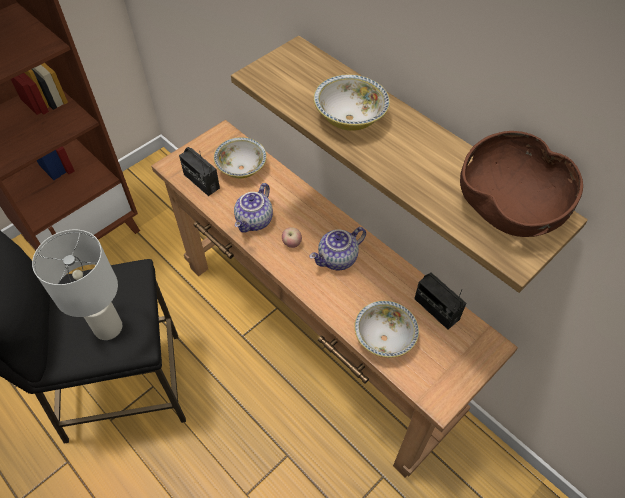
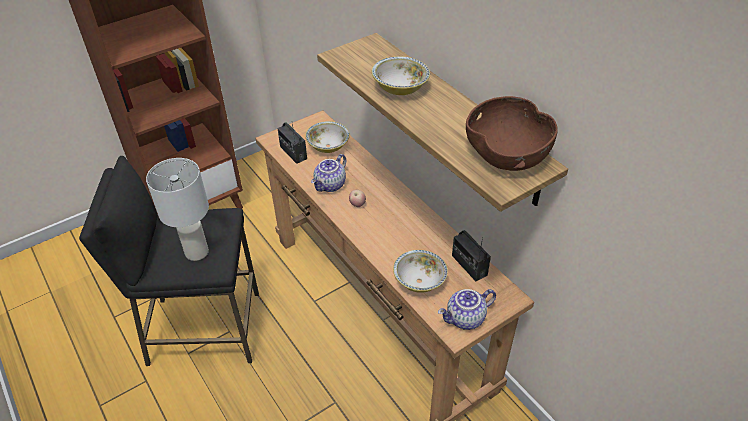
camera: 10 degrees right, 10 degrees down
teapot [309,227,366,270] -> teapot moved to [438,289,496,330]

